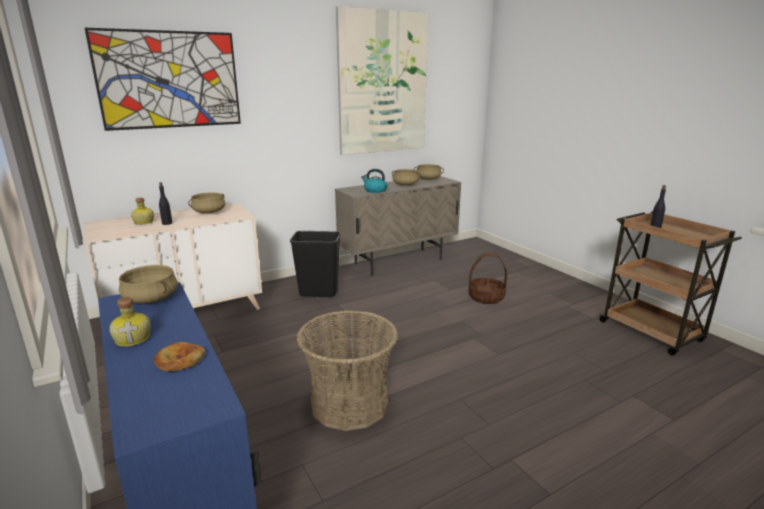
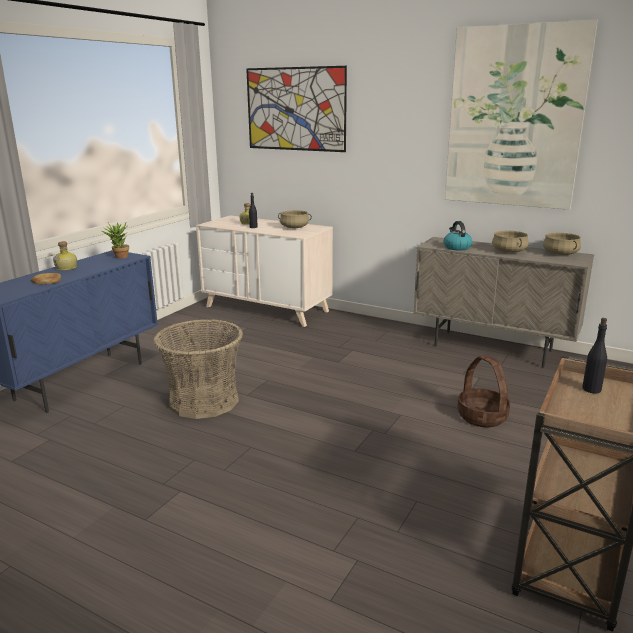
camera: 60 degrees right, 0 degrees up
beige cooking pot [119,265,178,304] -> potted plant [101,222,129,259]
black trash can [290,231,341,297] -> none

